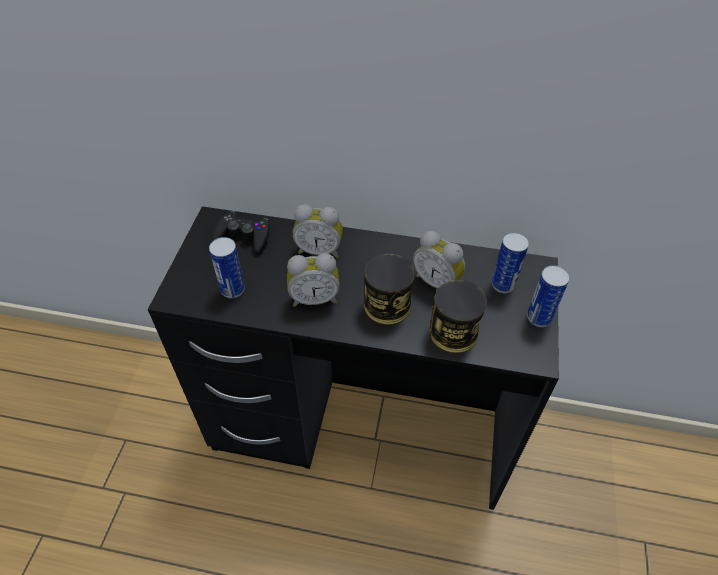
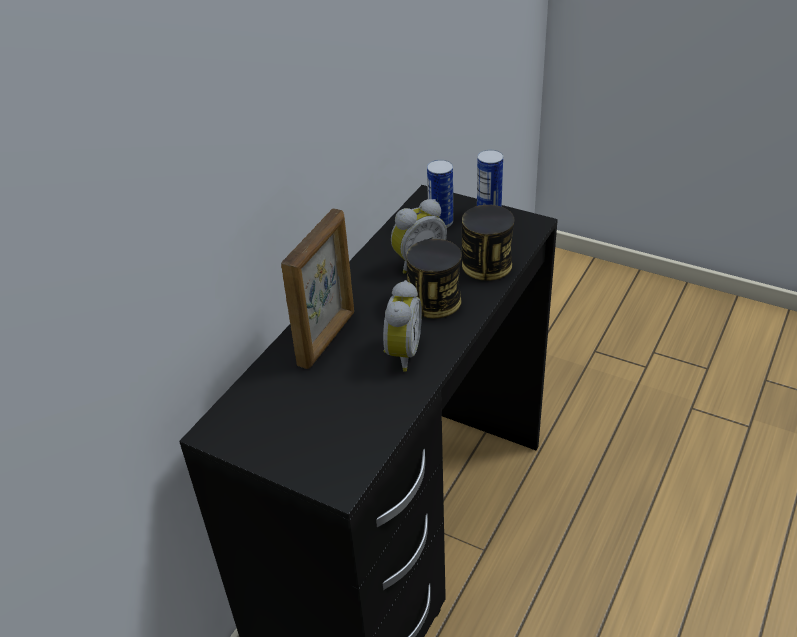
camera: 70 degrees left, 10 degrees down
can [209,237,245,299] -> none
black game controller [212,211,270,255] -> none
alarm clock [292,204,343,258] -> picture frame [281,208,354,369]

